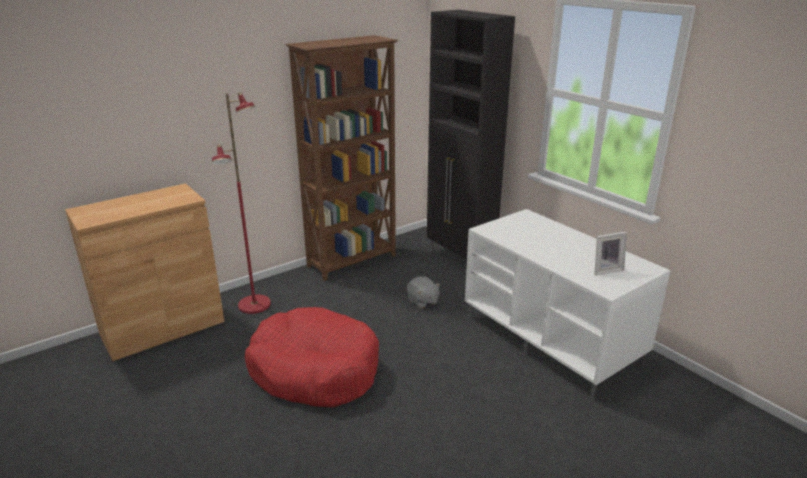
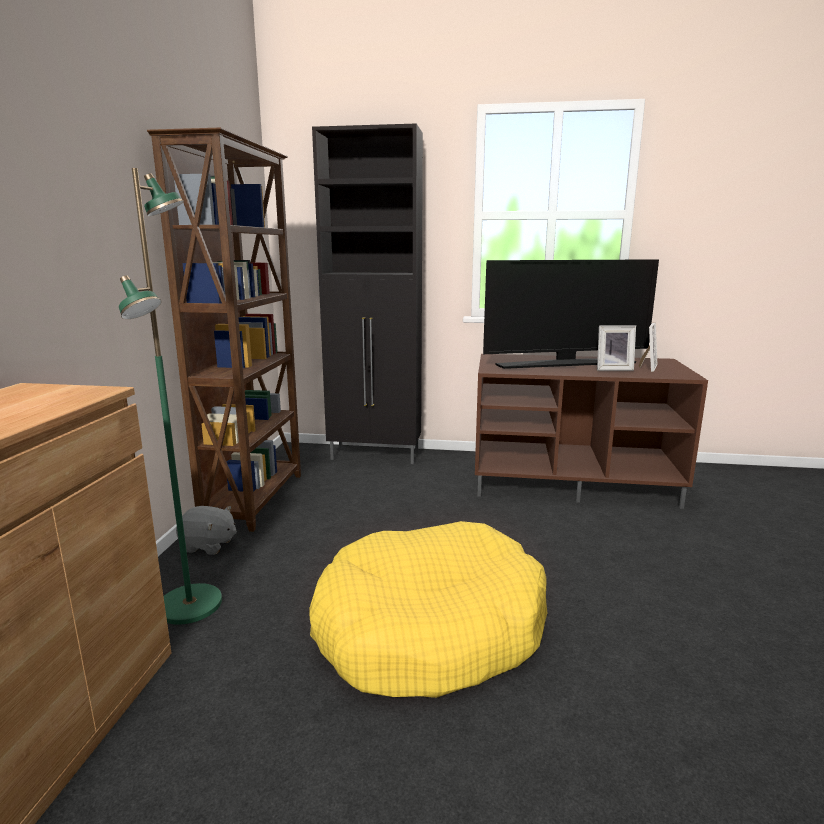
camera: 45 degrees left, 10 degrees down
red floor lamp [212,92,271,314] -> green floor lamp [119,168,222,625]
red dog bed [245,307,379,408] -> yellow dog bed [310,521,547,698]
grey plush toy [407,276,441,309] -> grey plush toy moved to [176,506,237,555]
white tv stand [465,209,671,400] -> brown tv stand [475,354,708,509]
none -> television [483,259,659,369]
none -> picture frame [597,326,636,371]

